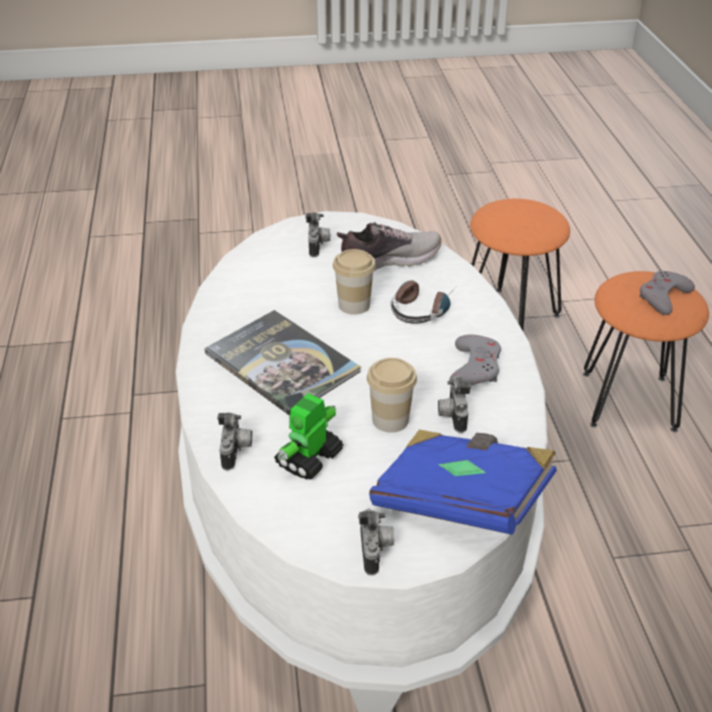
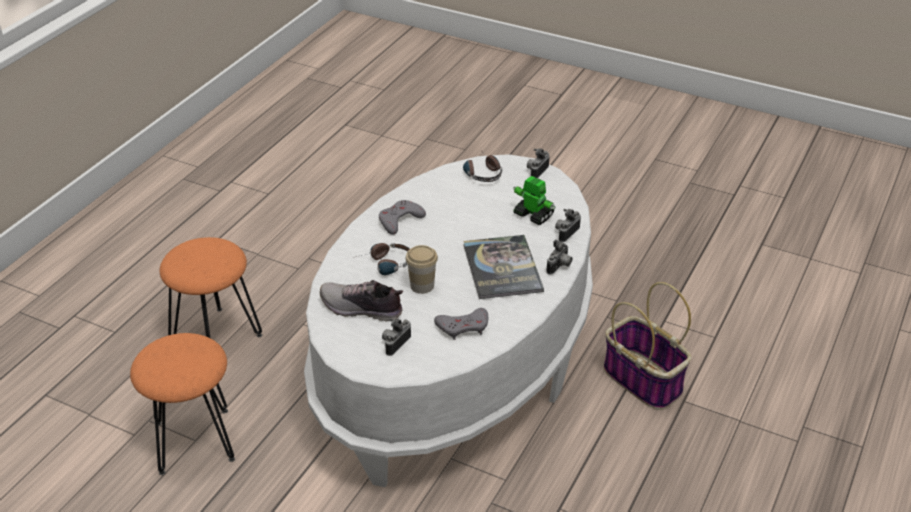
camera: 145 degrees left, 0 degrees up
toy robot [274,393,344,479] -> toy robot turned 120 degrees counterclockwise [513,176,555,225]
cup [367,358,417,433] -> none
blue book [369,430,557,535] -> headphones [463,155,502,182]
camera [438,376,471,433] -> camera moved to [546,240,572,274]
grey game controller [639,271,695,315] -> grey game controller moved to [434,308,488,340]
none -> basket [604,282,691,410]

